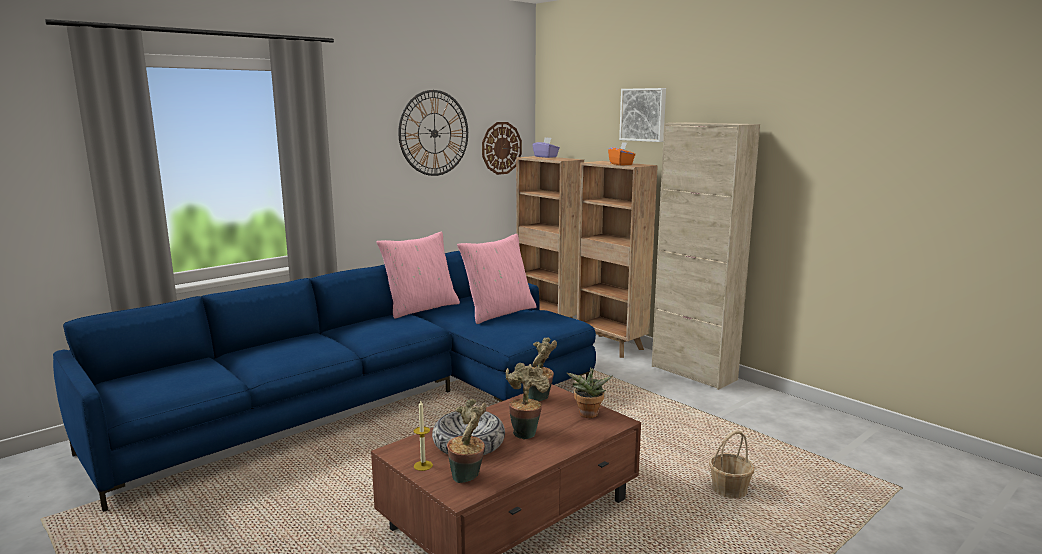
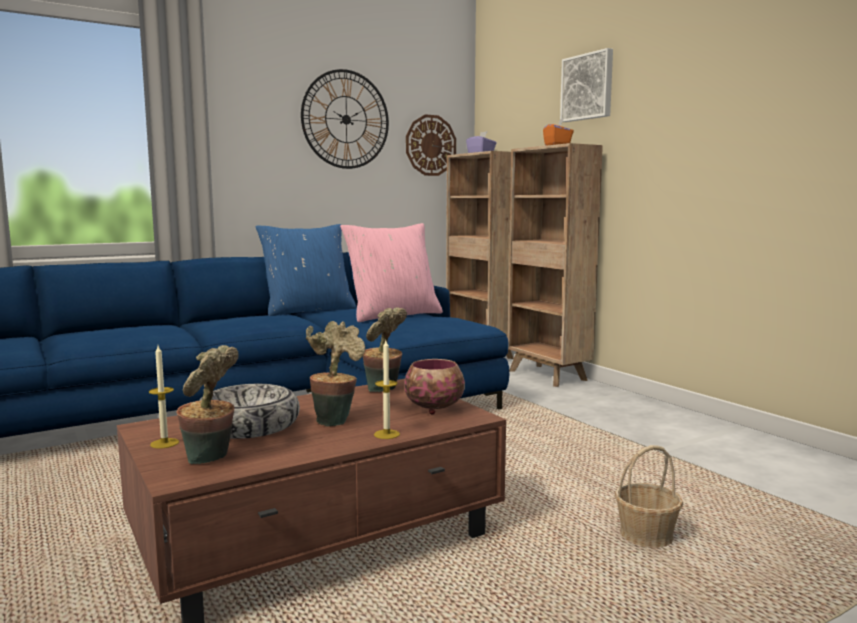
camera: 10 degrees right, 5 degrees down
pink pillow [376,232,460,319] -> blue pillow [256,224,357,316]
potted plant [567,367,612,418] -> bowl [404,359,465,414]
beige cabinet [652,122,760,390] -> none
none -> candle [374,340,400,439]

